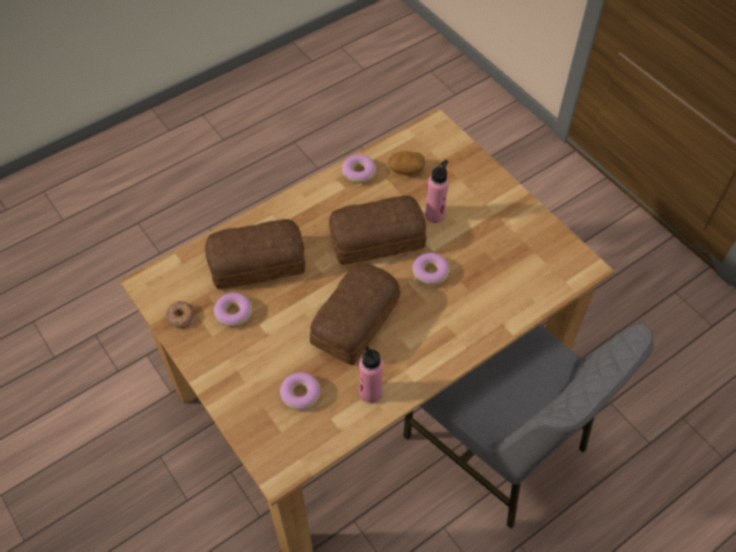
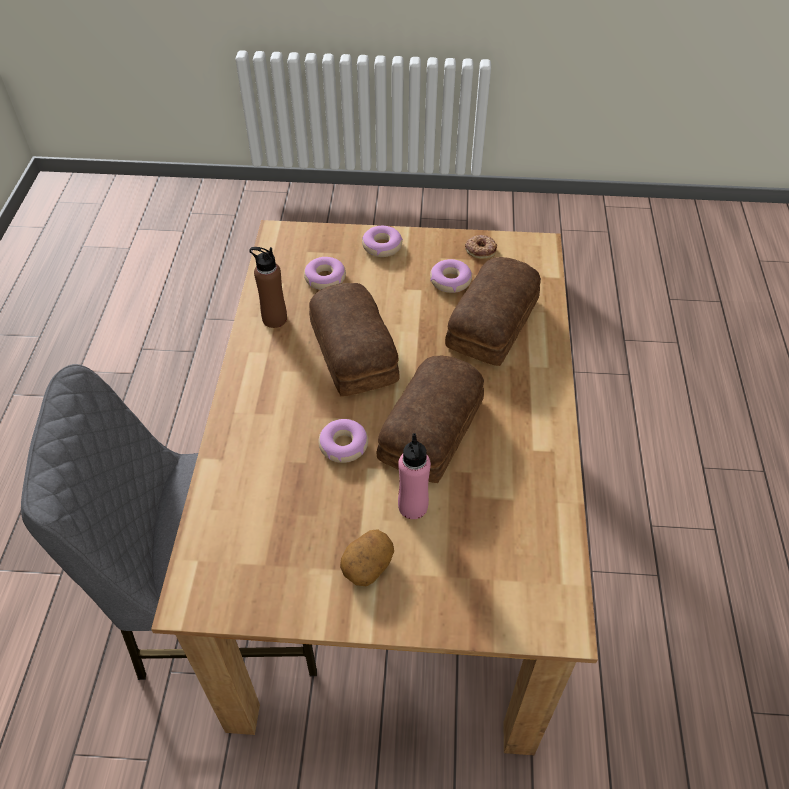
camera: 130 degrees right, 5 degrees down
donut [342,155,376,183] -> donut moved to [362,226,403,257]
pink bottle [359,345,383,403] -> brown bottle [249,247,287,328]
potato [388,151,425,175] -> potato moved to [340,529,394,587]

